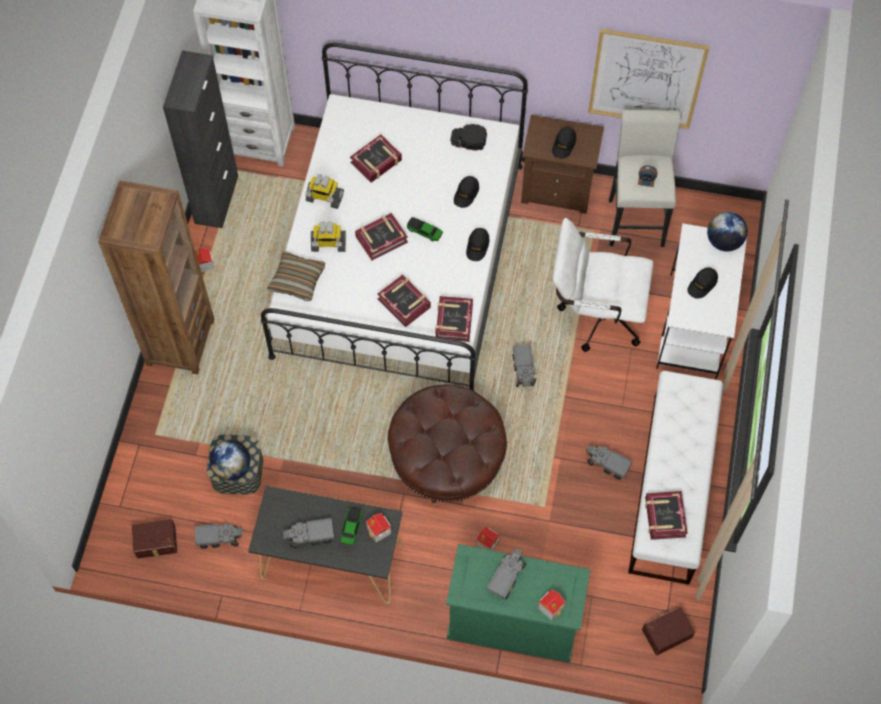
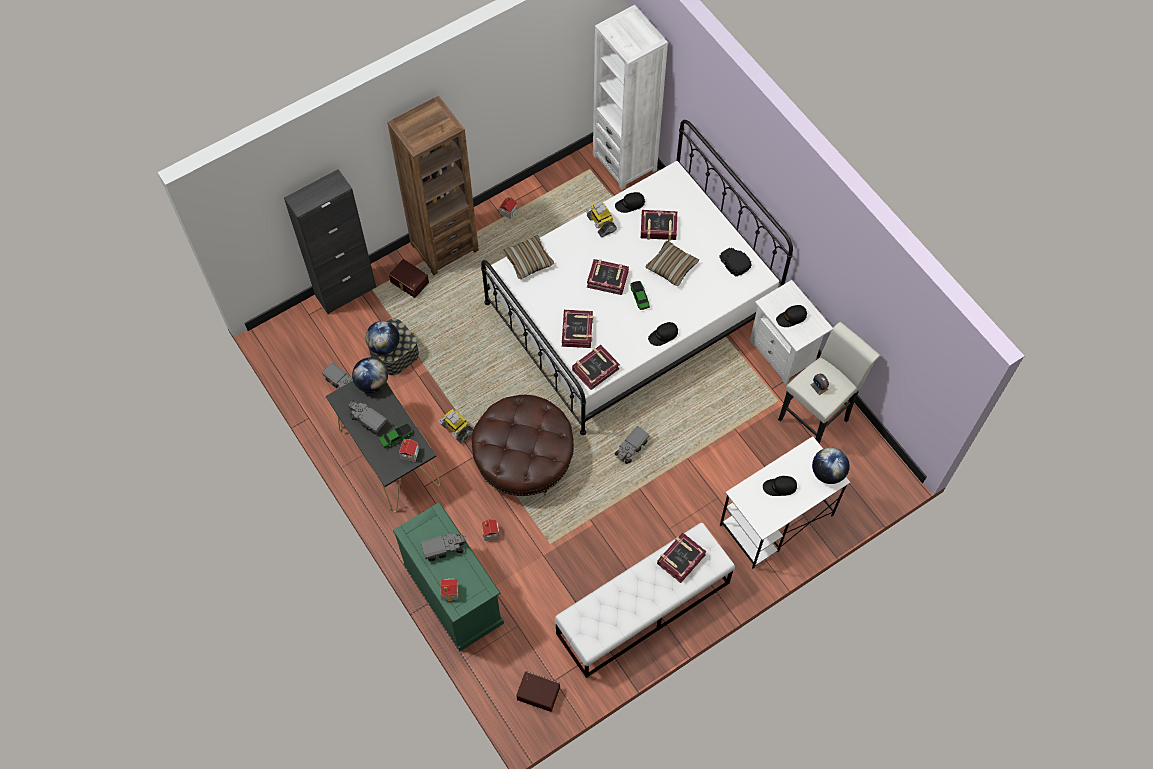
camera: 45 degrees right, 0 degrees up
brown storage box [132,519,177,559] -> brown storage box moved to [389,259,429,298]
black cabinet [163,51,238,228] -> black cabinet moved to [284,169,376,314]
toy robot [311,221,346,252] -> toy robot moved to [438,409,474,443]
black cap [454,176,479,208] -> black cap moved to [615,192,645,213]
brown nightstand [521,115,604,214] -> white nightstand [750,280,833,385]
white office chair [553,218,653,352] -> none
toy truck [586,444,633,480] -> none
picture [588,29,710,129] -> none
book [645,491,688,540] -> book moved to [657,533,707,583]
none -> globe [352,358,388,393]
none -> pillow [646,241,699,286]

